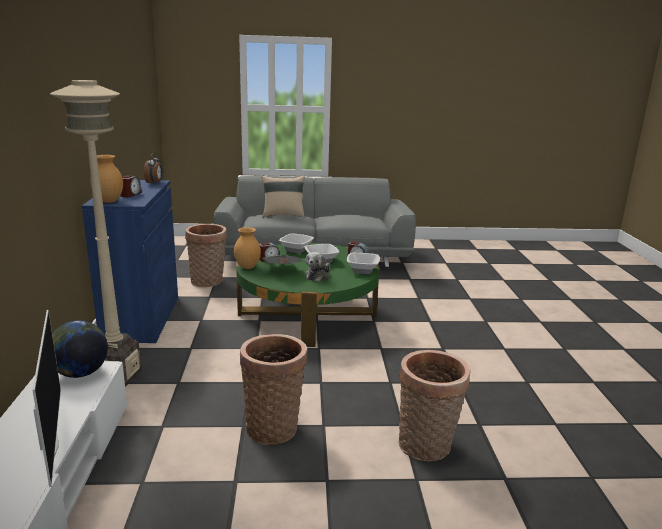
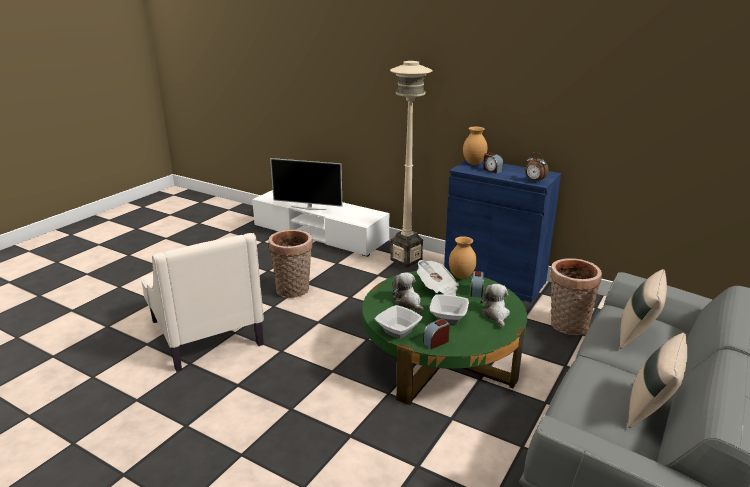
camera: 125 degrees right, 5 degrees up
globe [52,321,108,378] -> none
bowl [279,233,314,253] -> plush toy [480,284,510,328]
basket [399,350,471,461] -> beige armchair [141,233,264,372]
none -> beige pillow [628,333,687,428]

